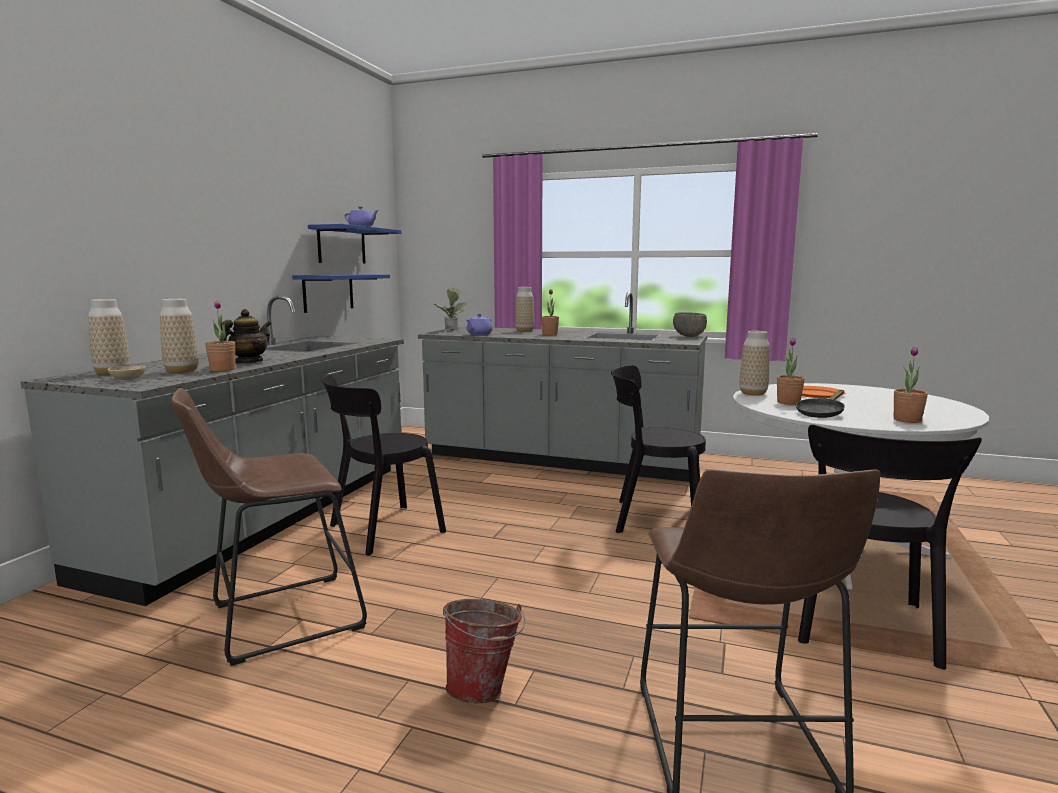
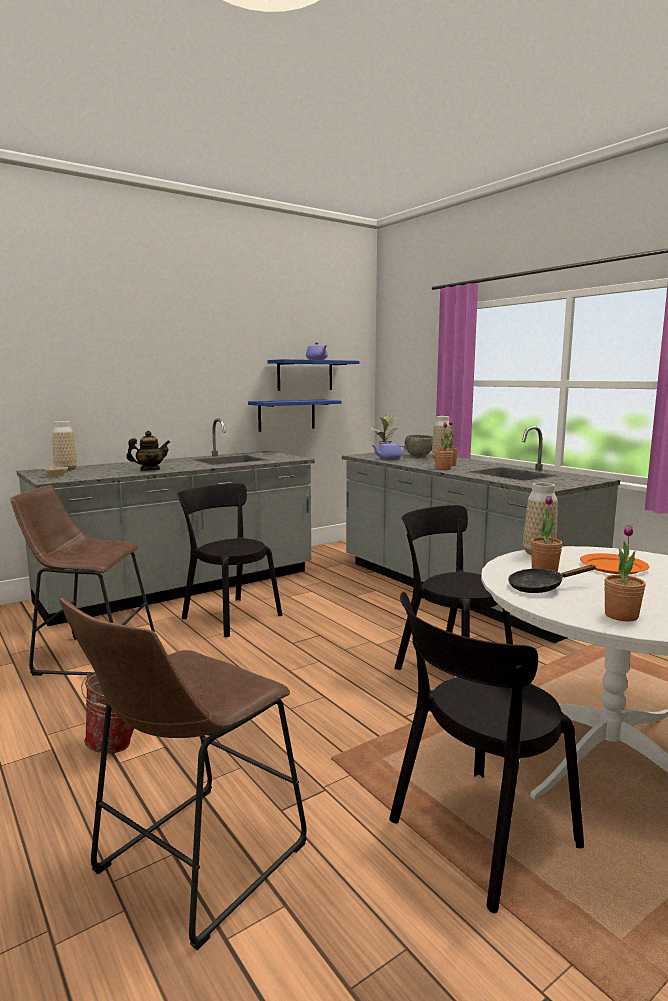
camera: 35 degrees right, 0 degrees up
vase [160,299,199,373] -> none
potted plant [205,300,235,372] -> potted plant moved to [434,422,453,470]
black chair [321,375,446,555] -> black chair turned 45 degrees clockwise [177,483,282,638]
grey bowl [673,312,707,337] -> grey bowl moved to [405,435,433,456]

